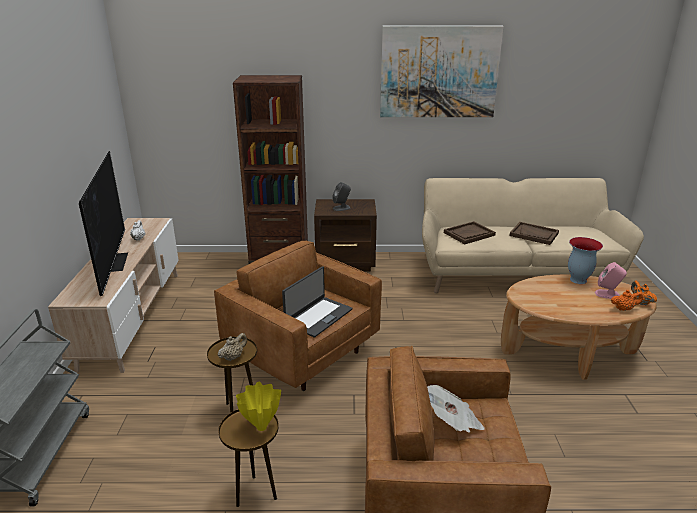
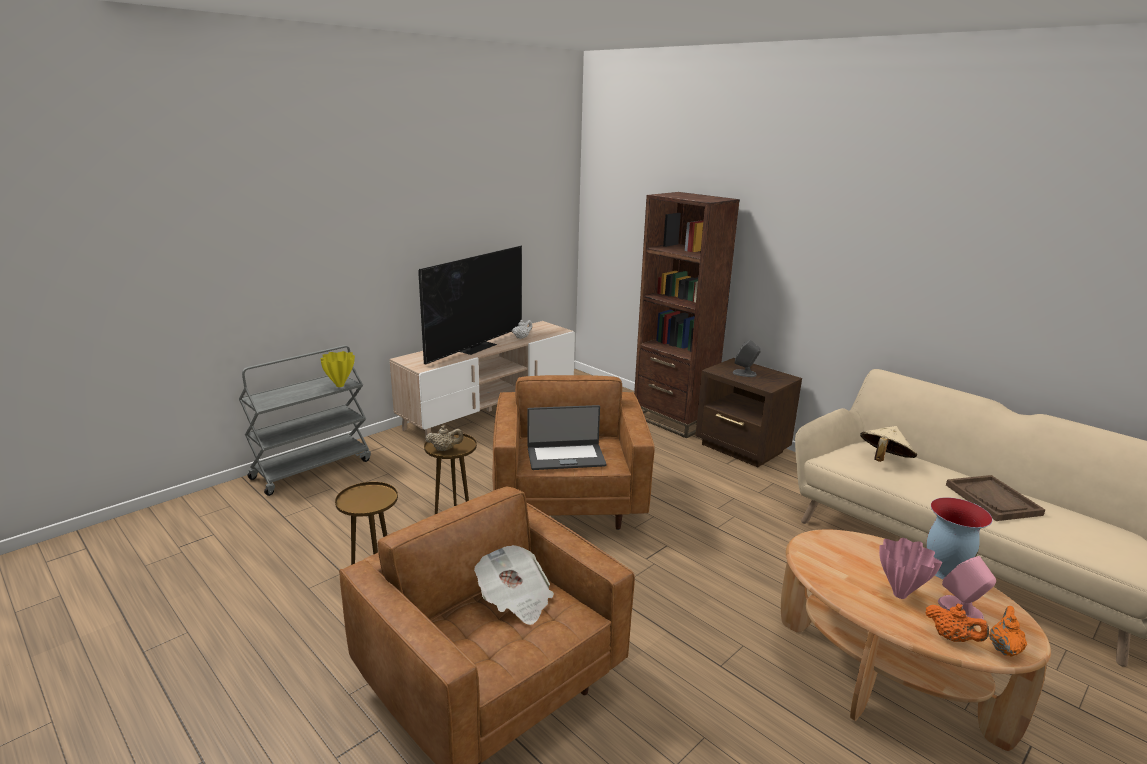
camera: 45 degrees right, 5 degrees down
yellow vase [236,382,281,431] -> yellow vase moved to [320,351,355,387]
picture [380,26,504,117] -> none
brown tray [444,221,496,244] -> beige hat [860,426,917,462]
none -> pink vase [879,538,942,599]

